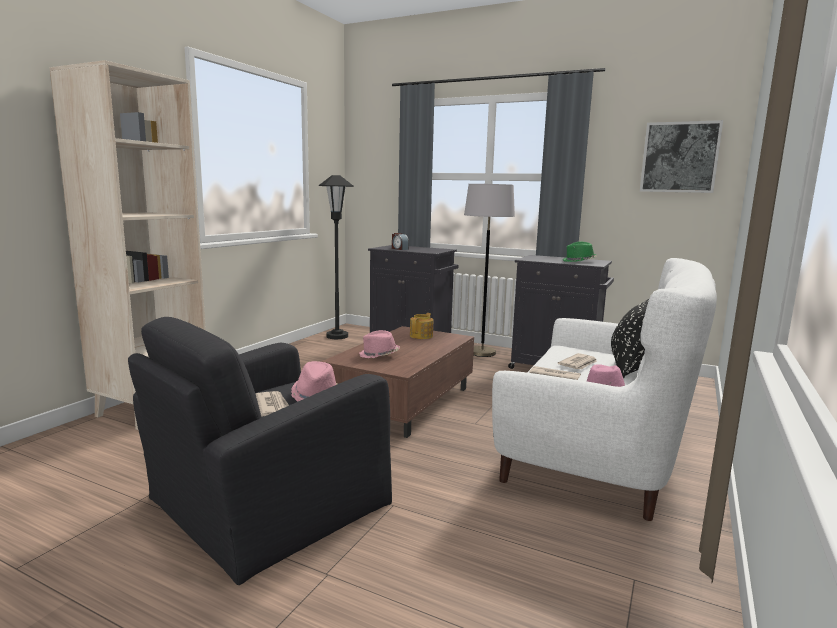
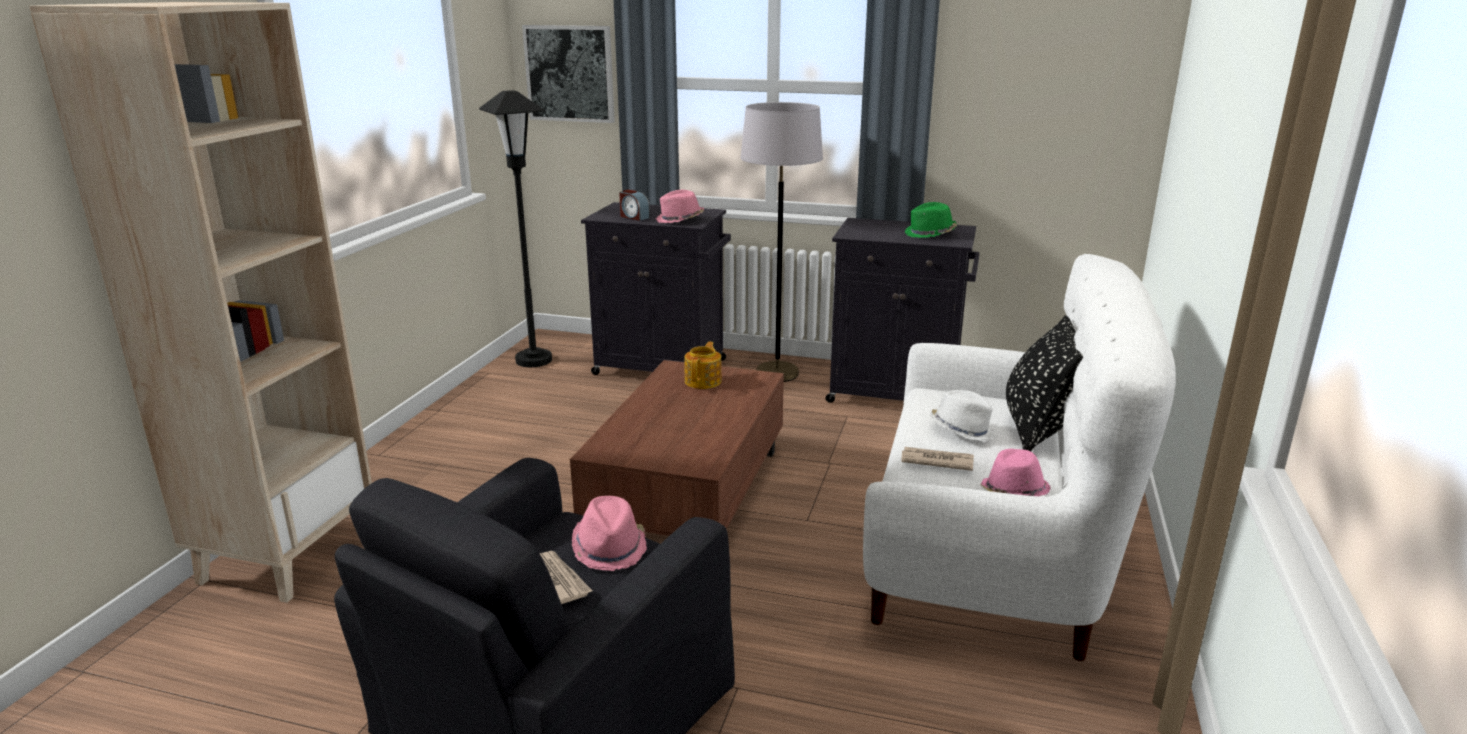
camera: 10 degrees left, 10 degrees up
pink hat [359,330,400,358] -> pink hat moved to [655,190,704,223]
newspaper [558,353,597,370] -> white hat [930,390,996,441]
picture [640,120,723,193] -> picture moved to [522,25,615,123]

